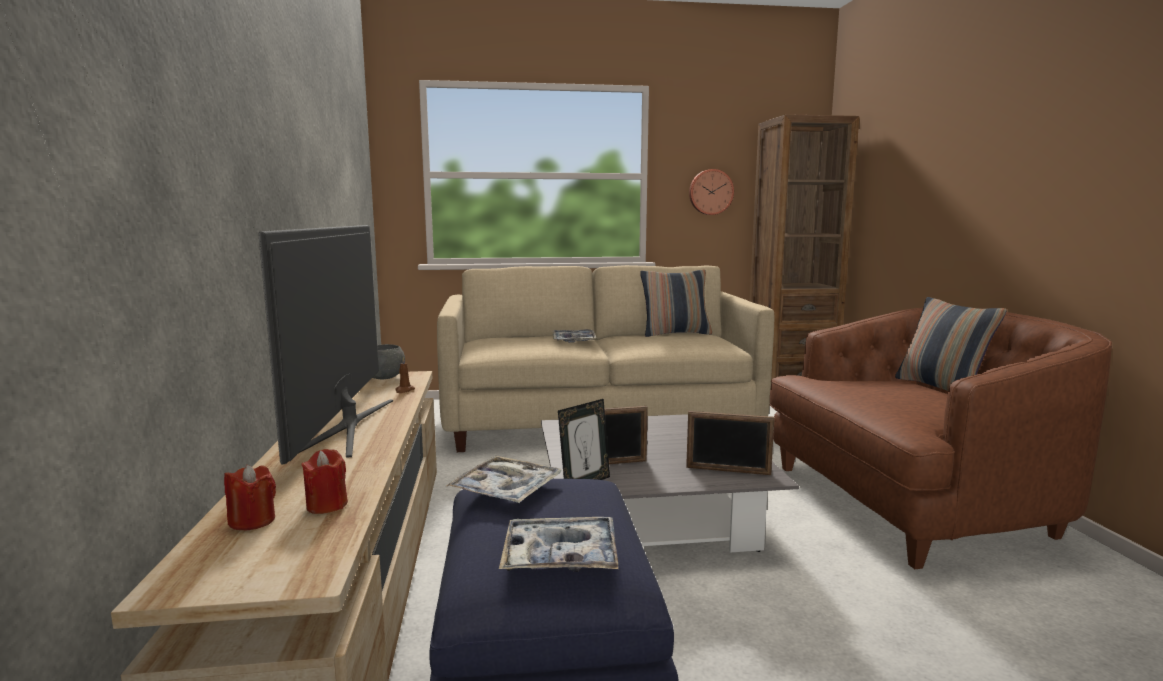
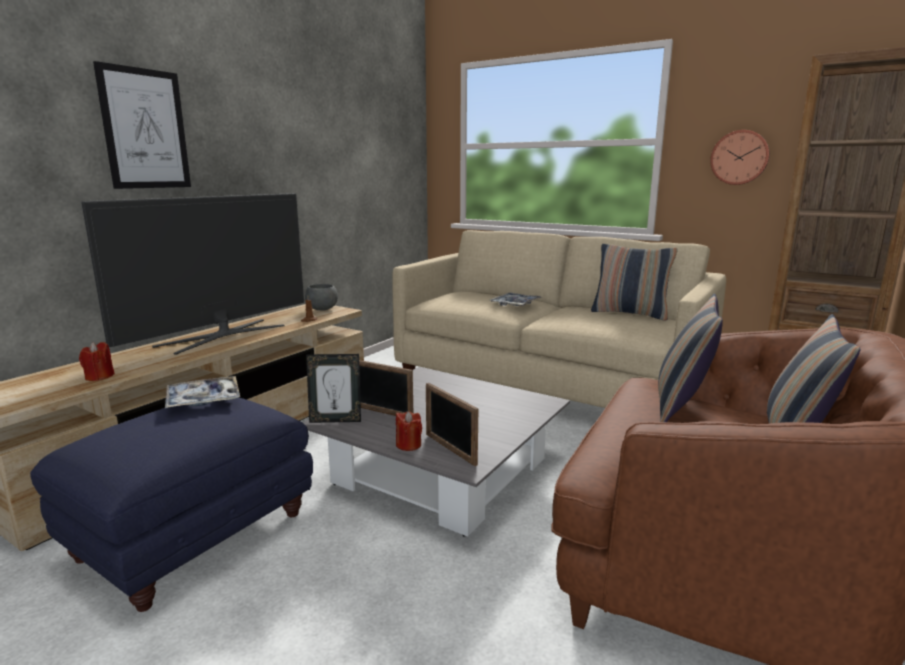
camera: 40 degrees right, 5 degrees up
red candle [224,465,276,530] -> red candle moved to [396,411,422,451]
tray [499,517,619,572] -> none
none -> picture [93,61,191,189]
none -> pillow [658,293,723,422]

